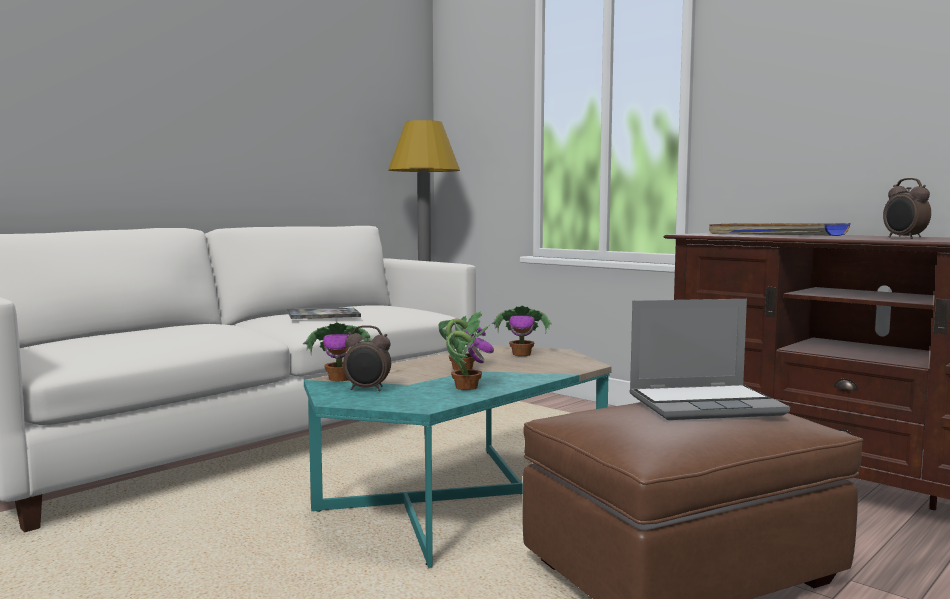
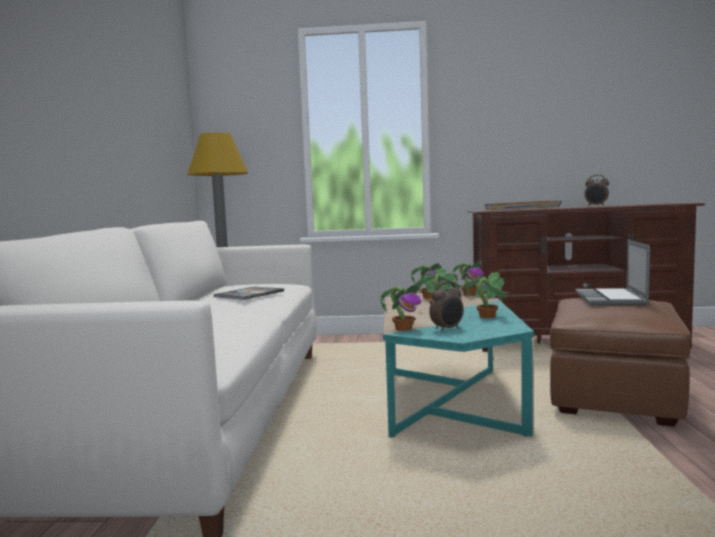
camera: 40 degrees left, 0 degrees up
laptop [629,299,790,420] -> laptop turned 150 degrees clockwise [575,240,650,305]
none -> potted plant [452,260,484,296]

